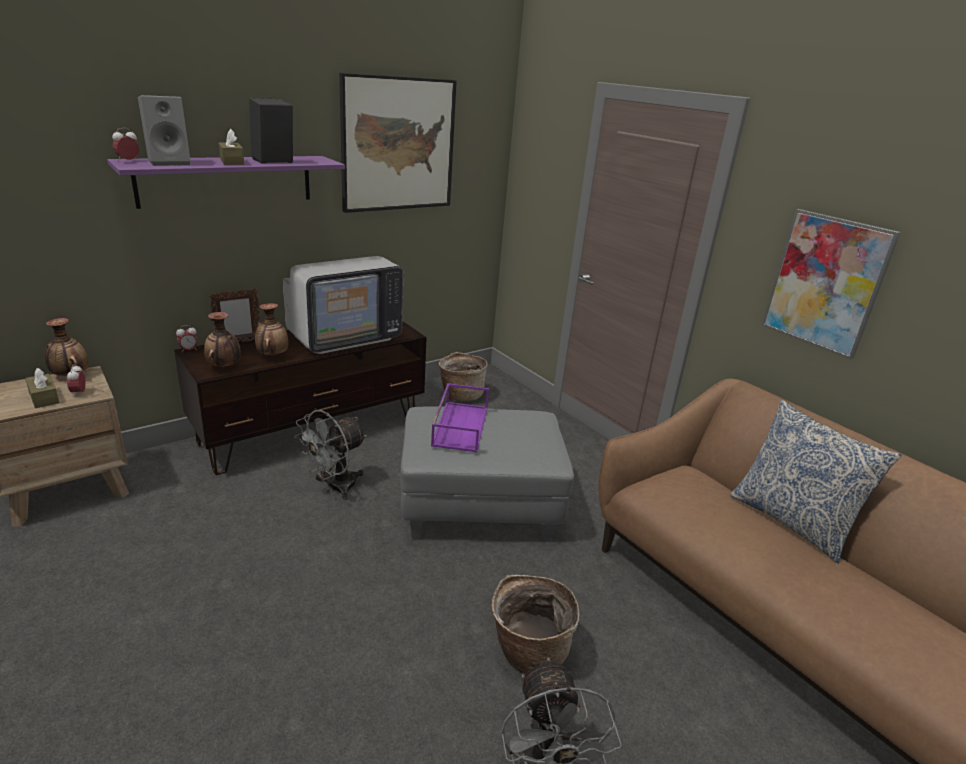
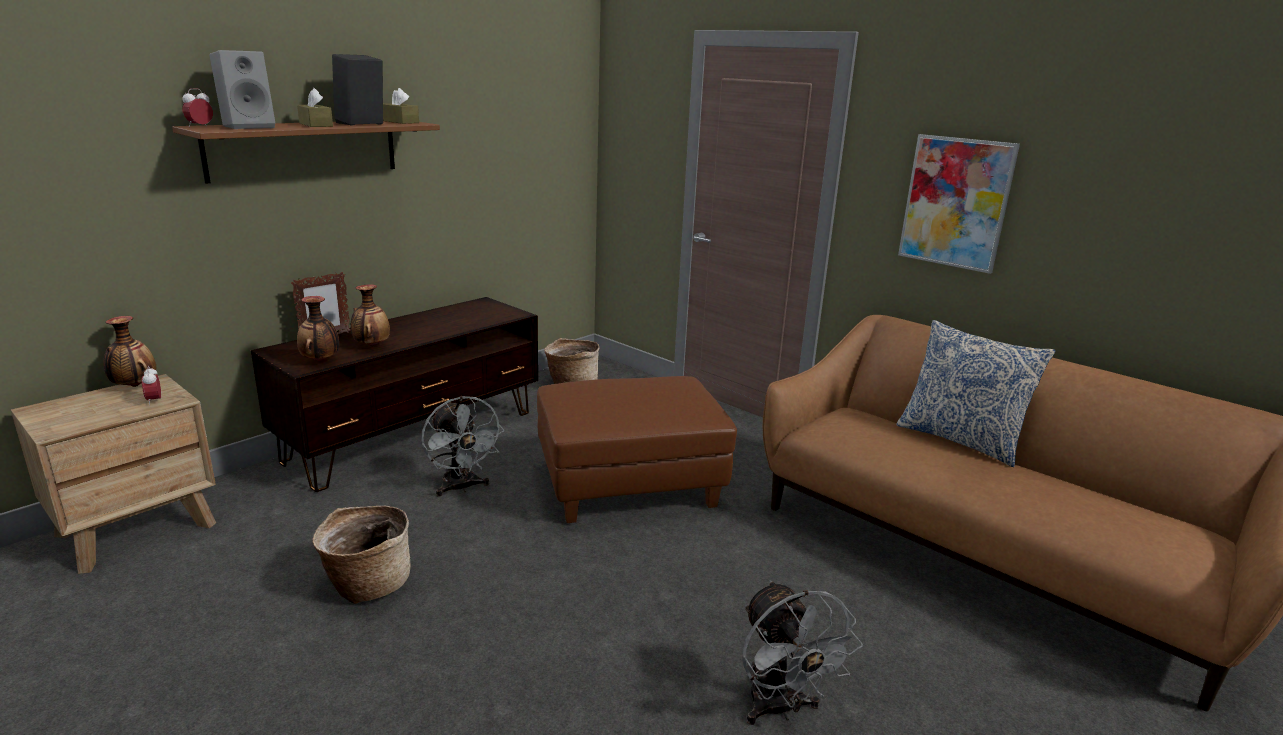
camera: 10 degrees left, 5 degrees down
brown tissue box [25,368,59,408] -> brown tissue box moved to [383,88,419,124]
purple shelf [107,156,345,209] -> brown shelf [172,121,440,184]
alarm clock [176,325,198,353] -> none
television [283,256,403,354] -> none
grey fan [294,410,367,500] -> grey fan turned 60 degrees counterclockwise [421,396,504,497]
picture [339,73,457,213] -> none
grey ottoman [400,407,574,541] -> brown ottoman [537,376,737,523]
purple tray [431,383,489,453] -> none
basket [492,575,579,674] -> basket moved to [312,506,410,604]

